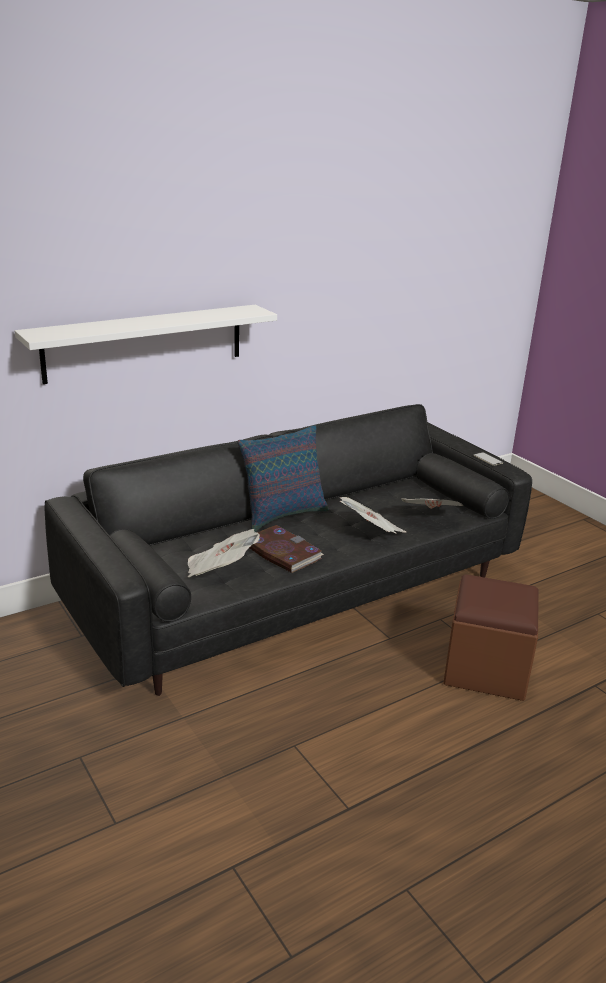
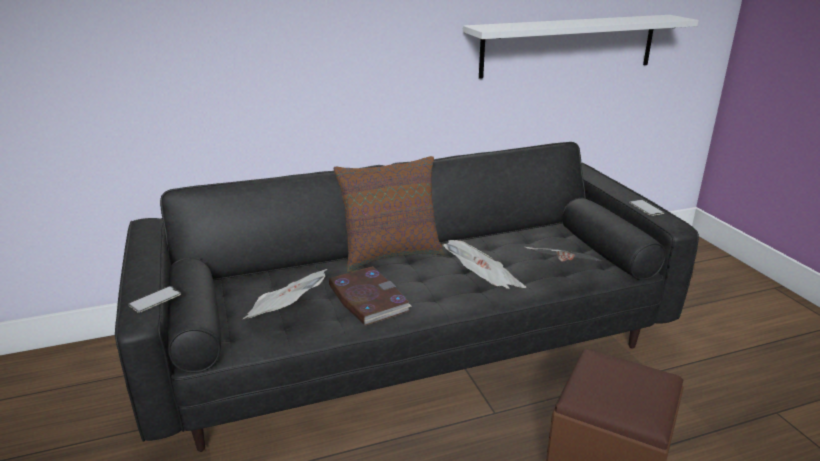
camera: 15 degrees right, 0 degrees up
white shelf [15,305,277,384] -> white shelf moved to [463,15,699,79]
blue pillow [238,425,329,532] -> brown pillow [334,156,445,273]
none -> phone [128,286,181,313]

